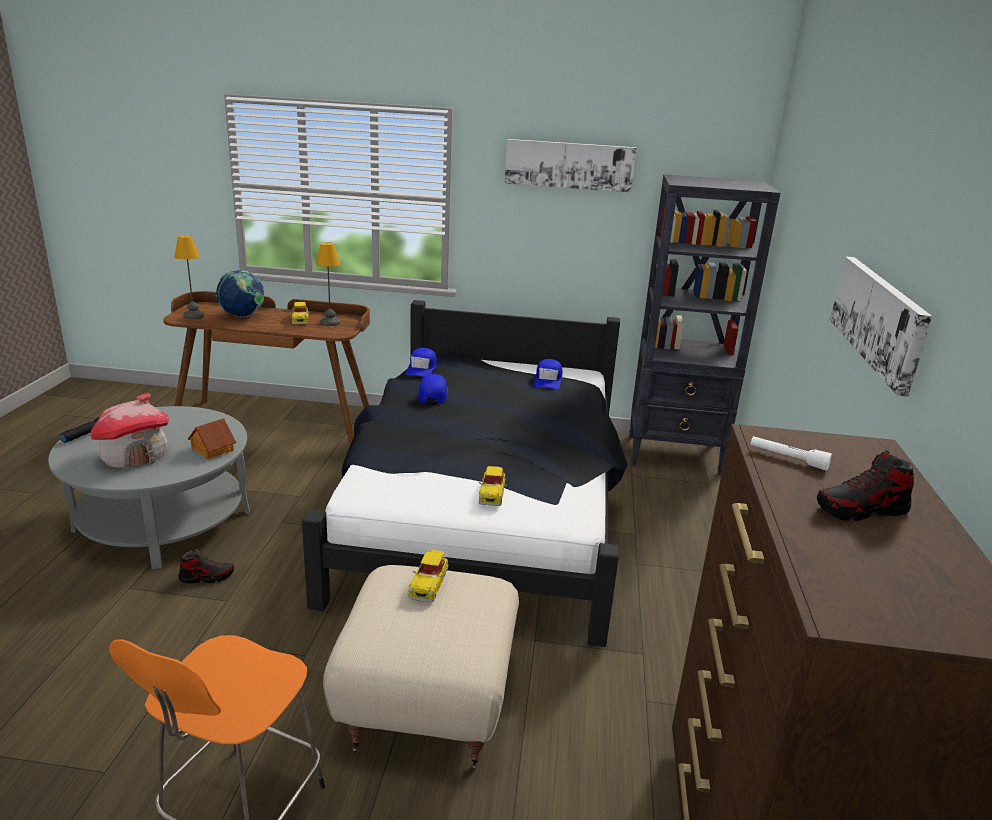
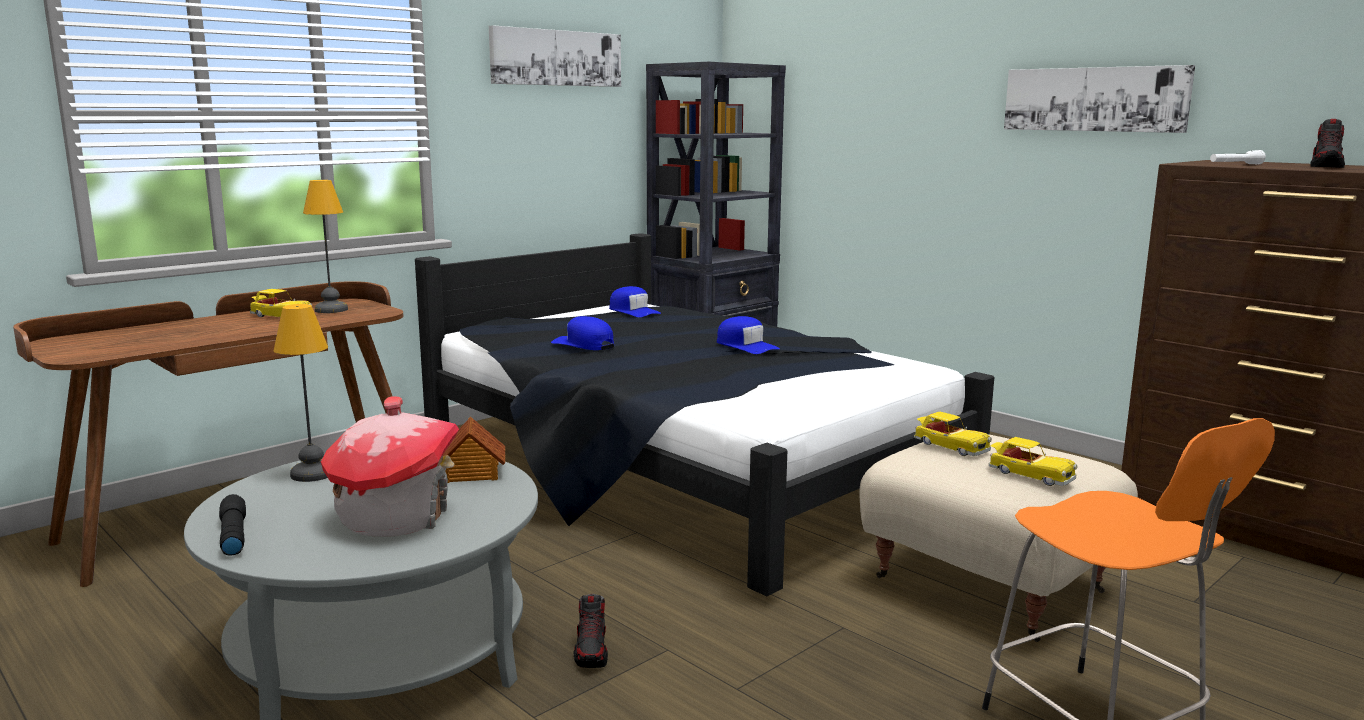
camera: 50 degrees left, 10 degrees down
table lamp [174,235,205,319] -> table lamp moved to [274,304,328,482]
shoe [178,548,234,584] -> shoe turned 150 degrees clockwise [574,594,608,668]
globe [216,270,264,318] -> none
blue cap [405,348,437,377] -> blue cap moved to [717,316,780,354]
toy car [479,466,507,506] -> toy car moved to [989,437,1078,486]

